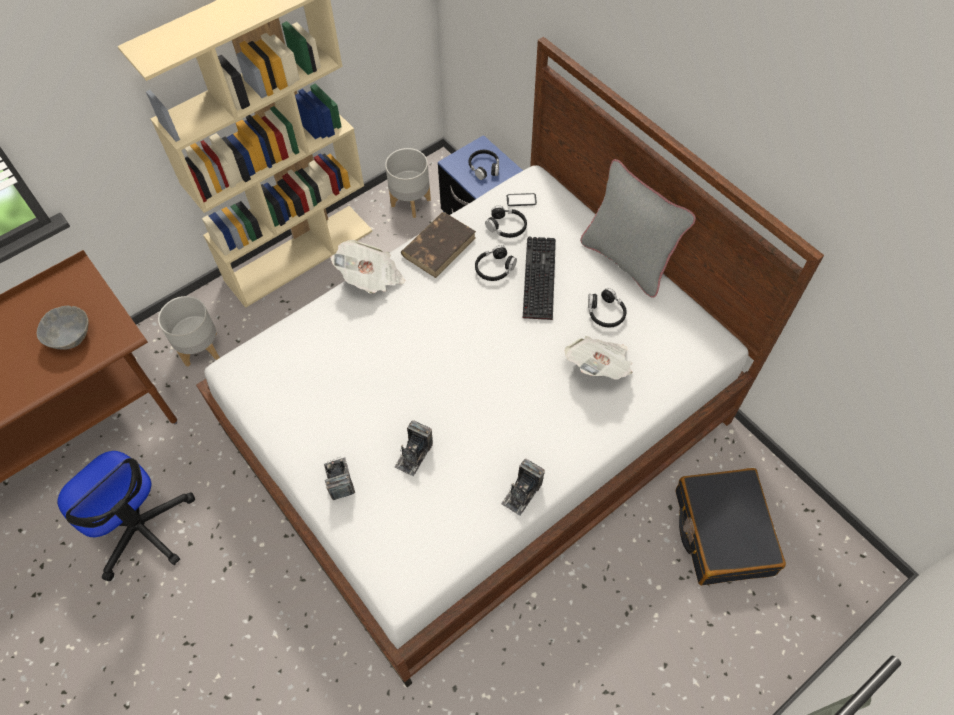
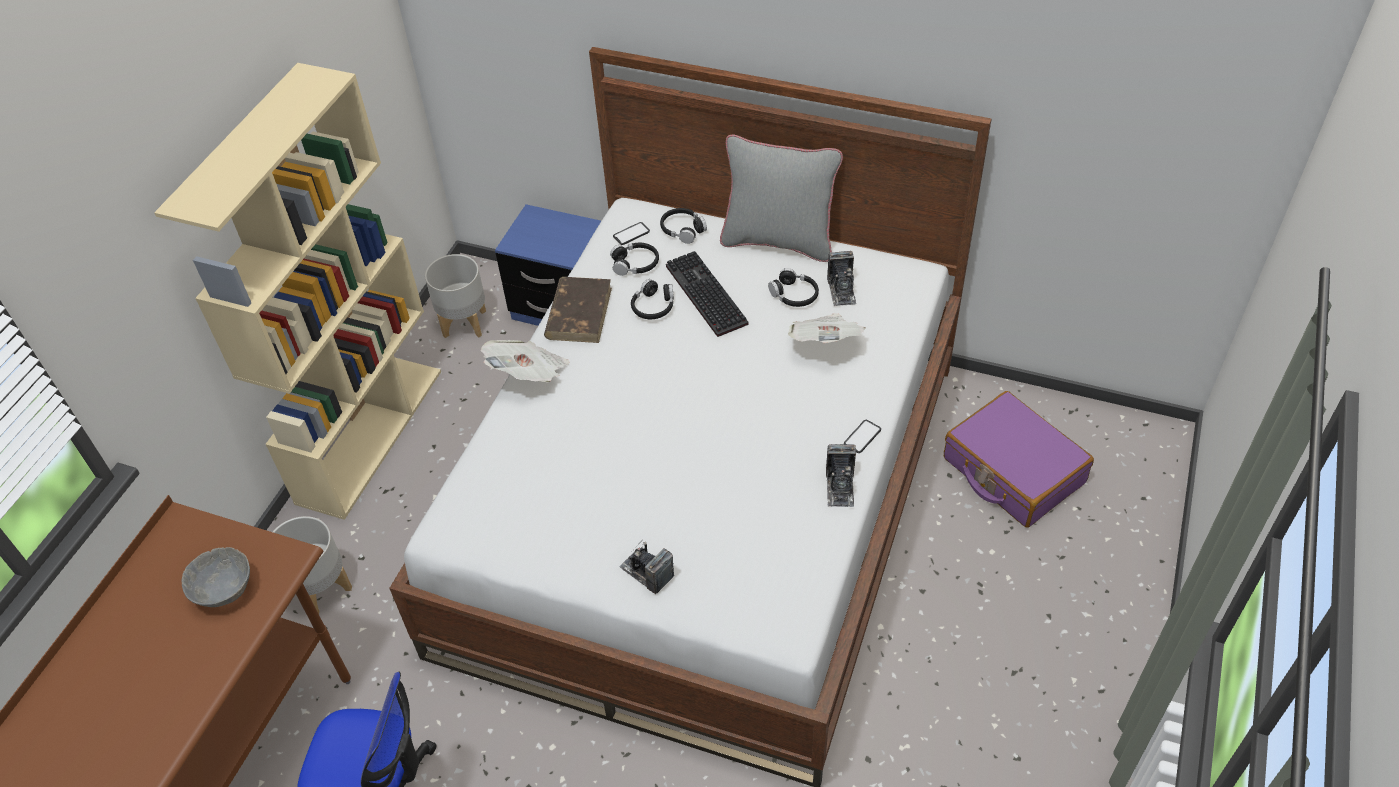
camera: 30 degrees left, 10 degrees down
camera [394,420,433,476] -> camera moved to [827,251,856,306]
black headphones [469,150,499,180] -> black headphones moved to [660,208,707,244]
black suitcase [676,468,786,585] -> purple suitcase [944,391,1094,528]
none -> phone [844,420,881,453]

